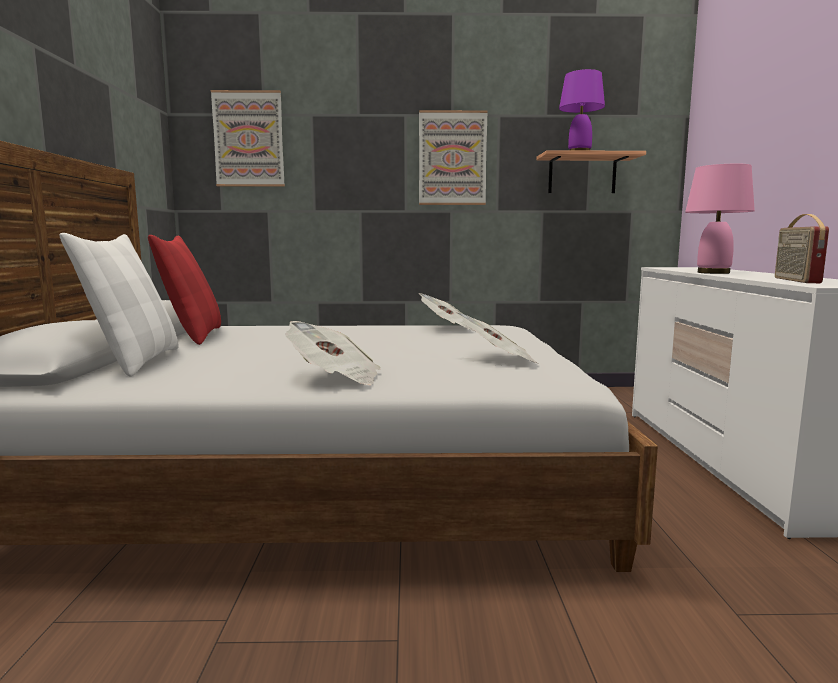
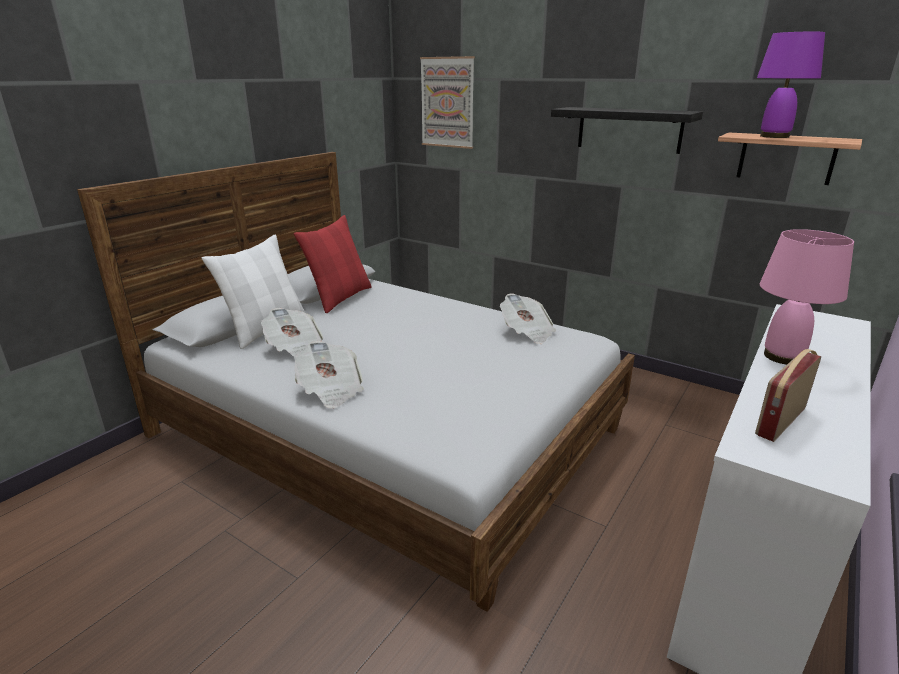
camera: 35 degrees right, 15 degrees up
picture [419,110,487,205] -> black shelf [551,107,703,154]
newspaper [454,311,540,364] -> newspaper moved to [261,308,323,358]

